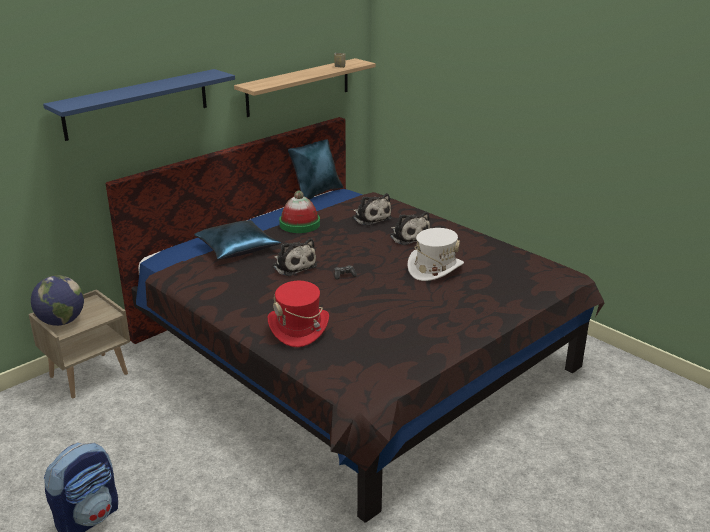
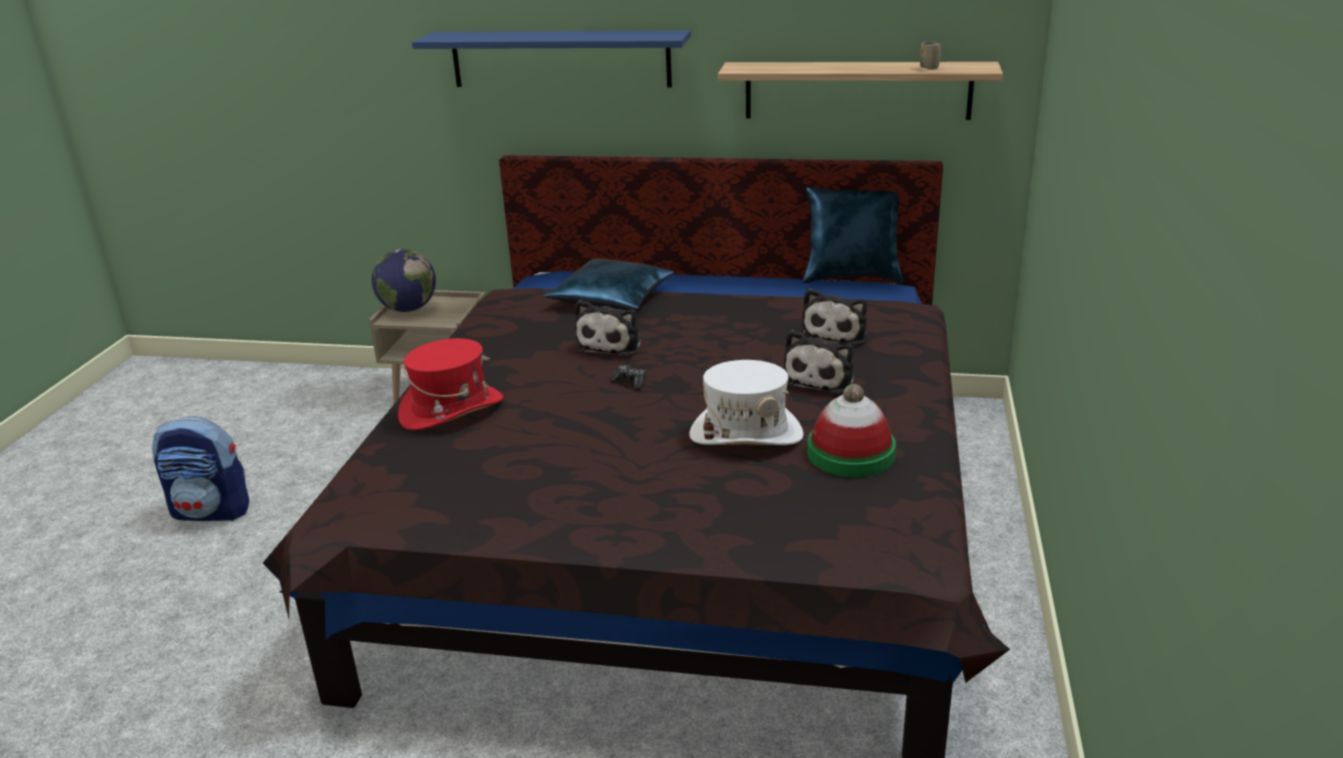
camera: 55 degrees right, 0 degrees up
hat [279,191,320,233] -> hat moved to [807,384,896,477]

